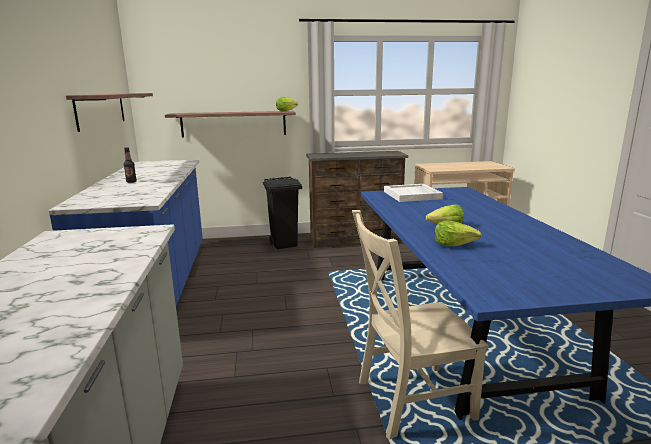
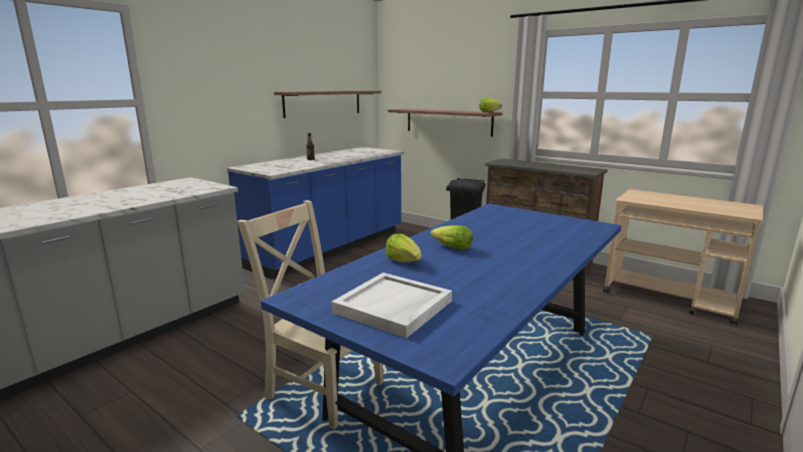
camera: 45 degrees right, 0 degrees up
white tray [384,184,443,202] -> white tray moved to [331,273,452,338]

